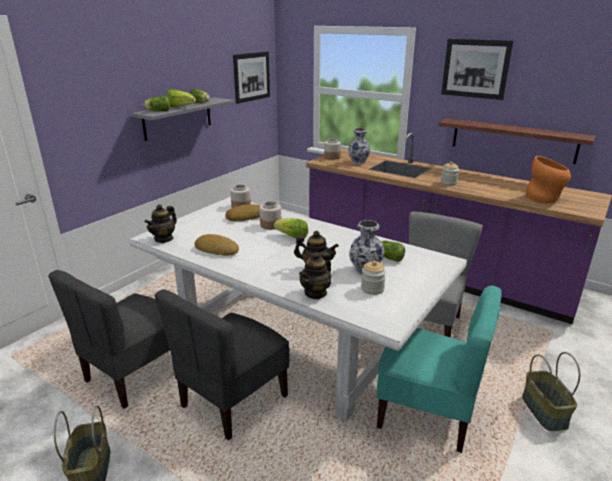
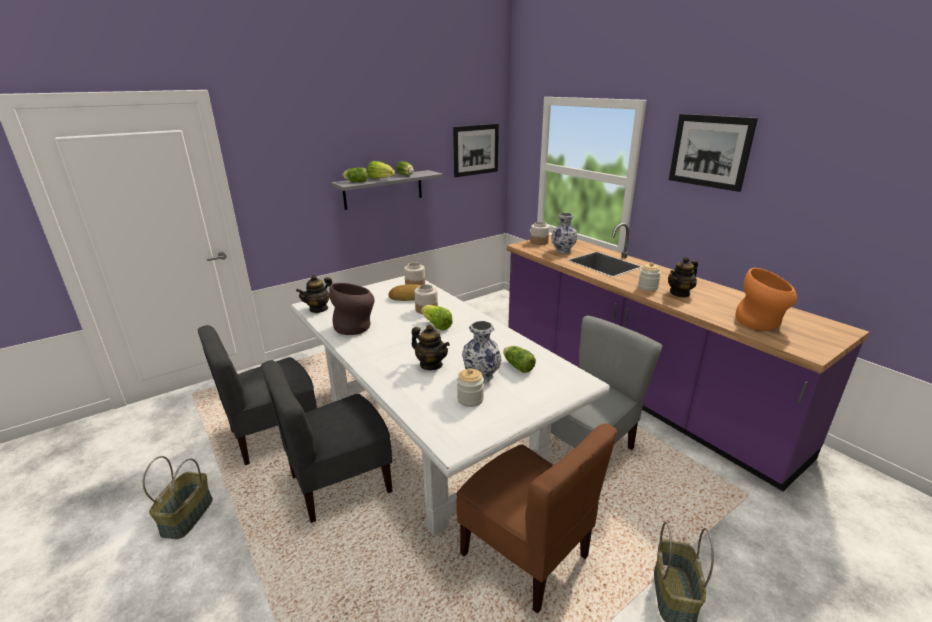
camera: 20 degrees right, 0 degrees up
bread [194,234,239,256] -> brown vase [329,283,374,335]
teapot [299,252,331,299] -> teapot moved to [668,257,698,297]
turquoise chair [377,286,502,453] -> brown chair [456,423,617,614]
shelf [438,118,596,164] -> none

